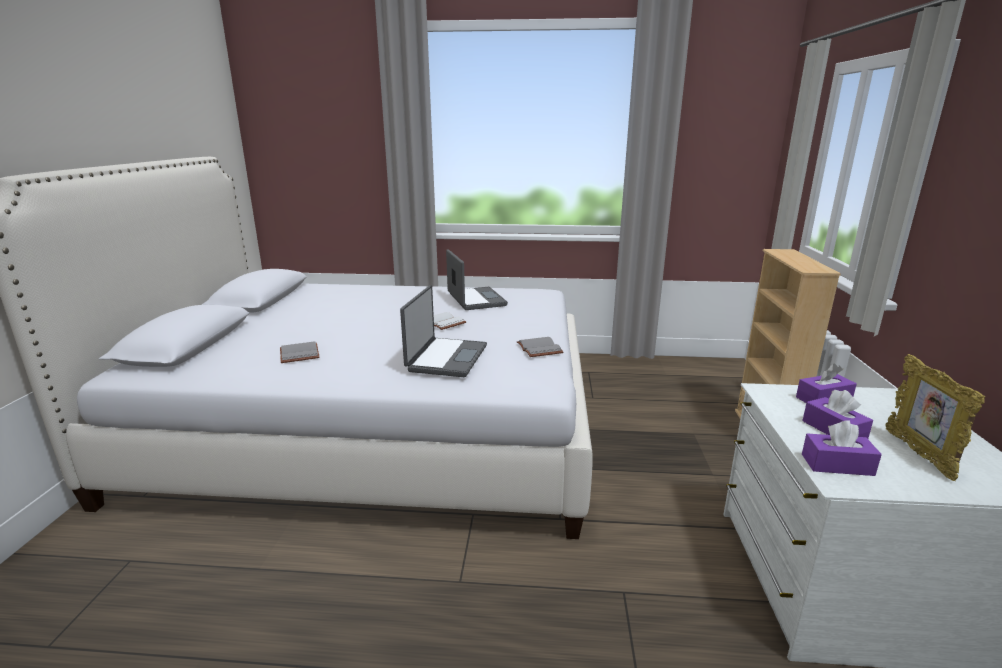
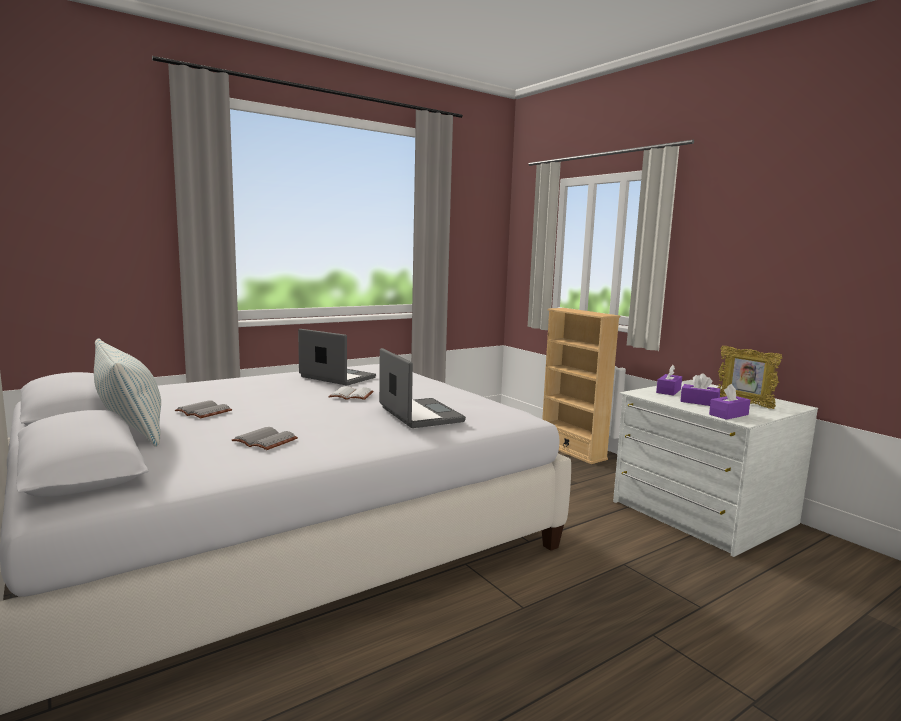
camera: 40 degrees left, 10 degrees down
grey book [517,337,563,357] -> grey book moved to [175,400,232,418]
none -> pillow [94,338,161,447]

